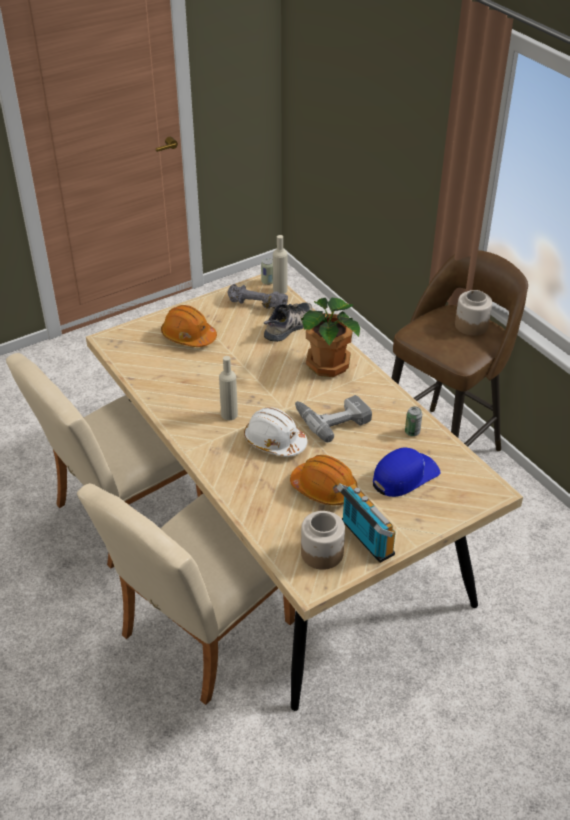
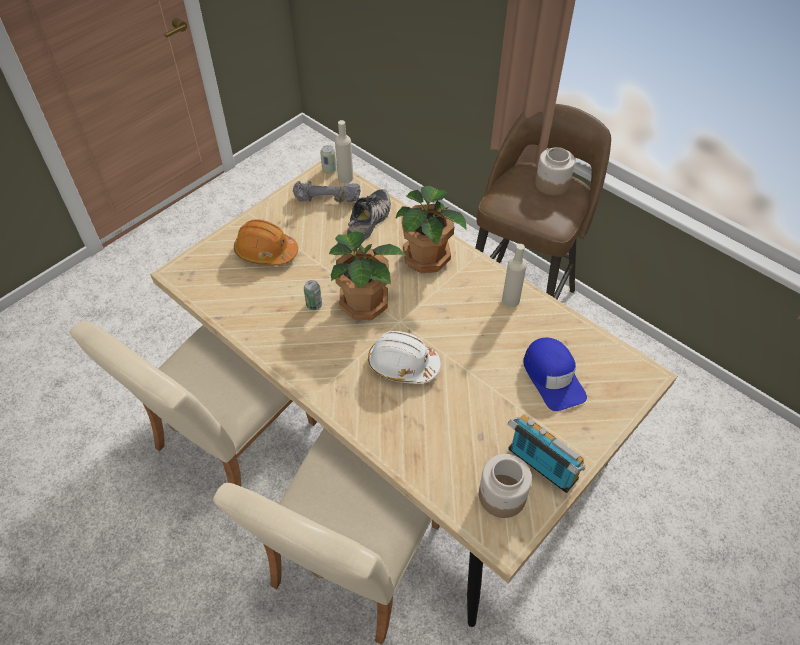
camera: 15 degrees left, 10 degrees up
beige bottle [219,356,238,420] -> beige bottle moved to [502,244,527,307]
orange hard hat [290,455,358,505] -> none
power drill [295,395,372,442] -> none
blue cap [373,447,440,497] -> blue cap turned 120 degrees clockwise [523,338,587,411]
can [405,407,422,436] -> can moved to [304,280,322,310]
none -> potted plant [329,231,406,320]

